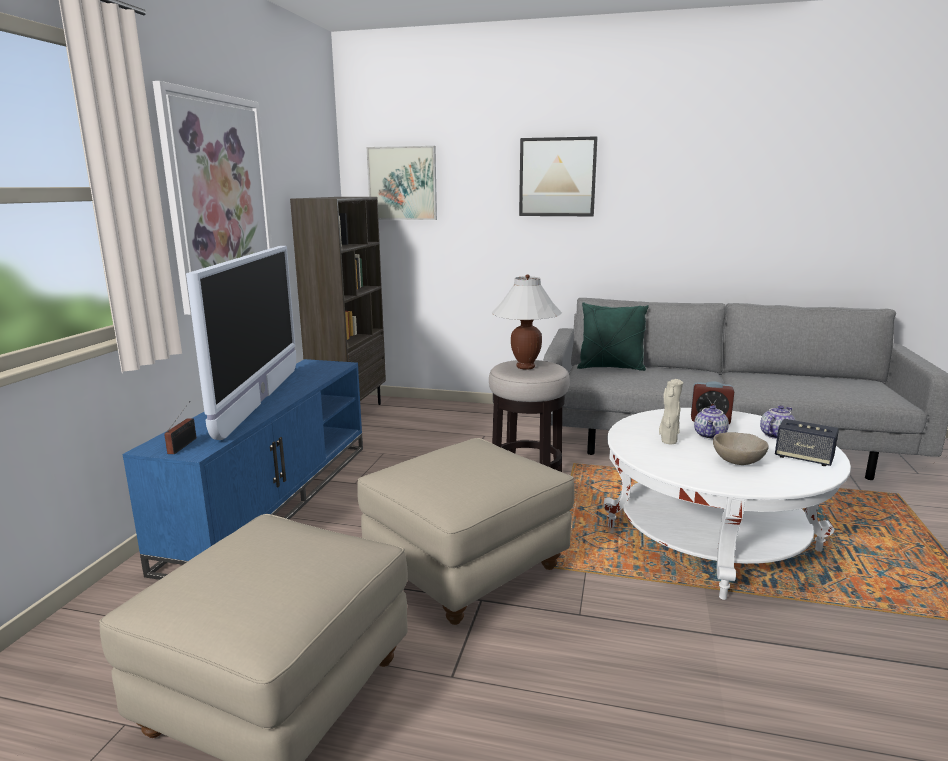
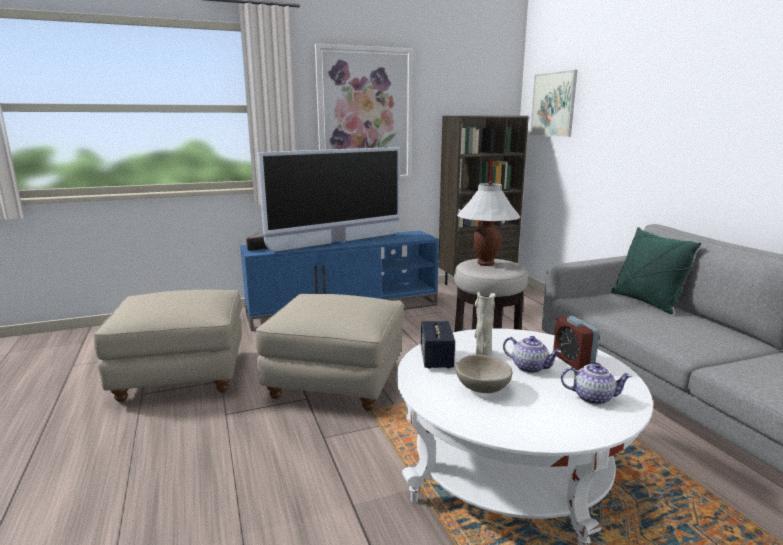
camera: 55 degrees right, 0 degrees up
picture [519,136,598,216] -> none
teapot [694,405,729,440] -> teapot turned 135 degrees counterclockwise [503,336,561,373]
speaker [775,419,839,466] -> speaker moved to [421,321,455,369]

